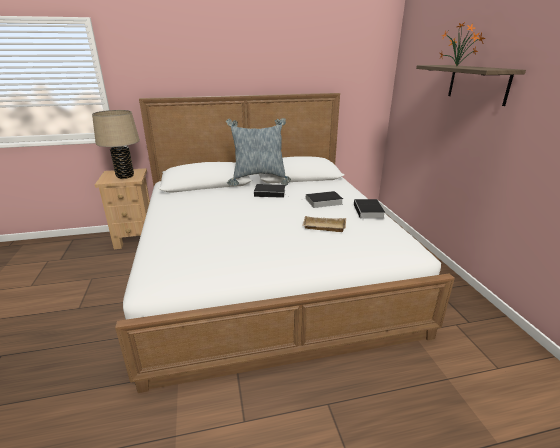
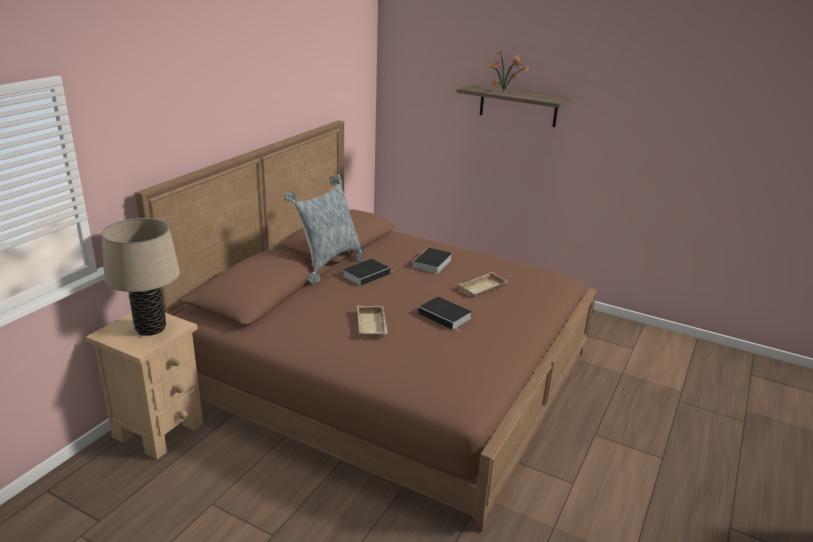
camera: 50 degrees left, 0 degrees up
white bed [115,93,455,393] -> brown bed [135,120,597,533]
book [354,199,385,220] -> book moved to [418,296,472,332]
none -> beige tray [357,306,388,338]

